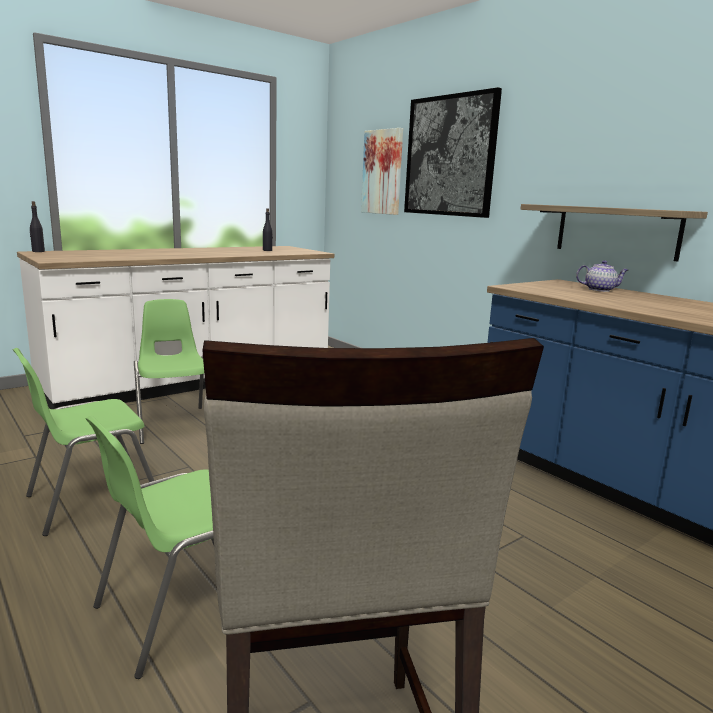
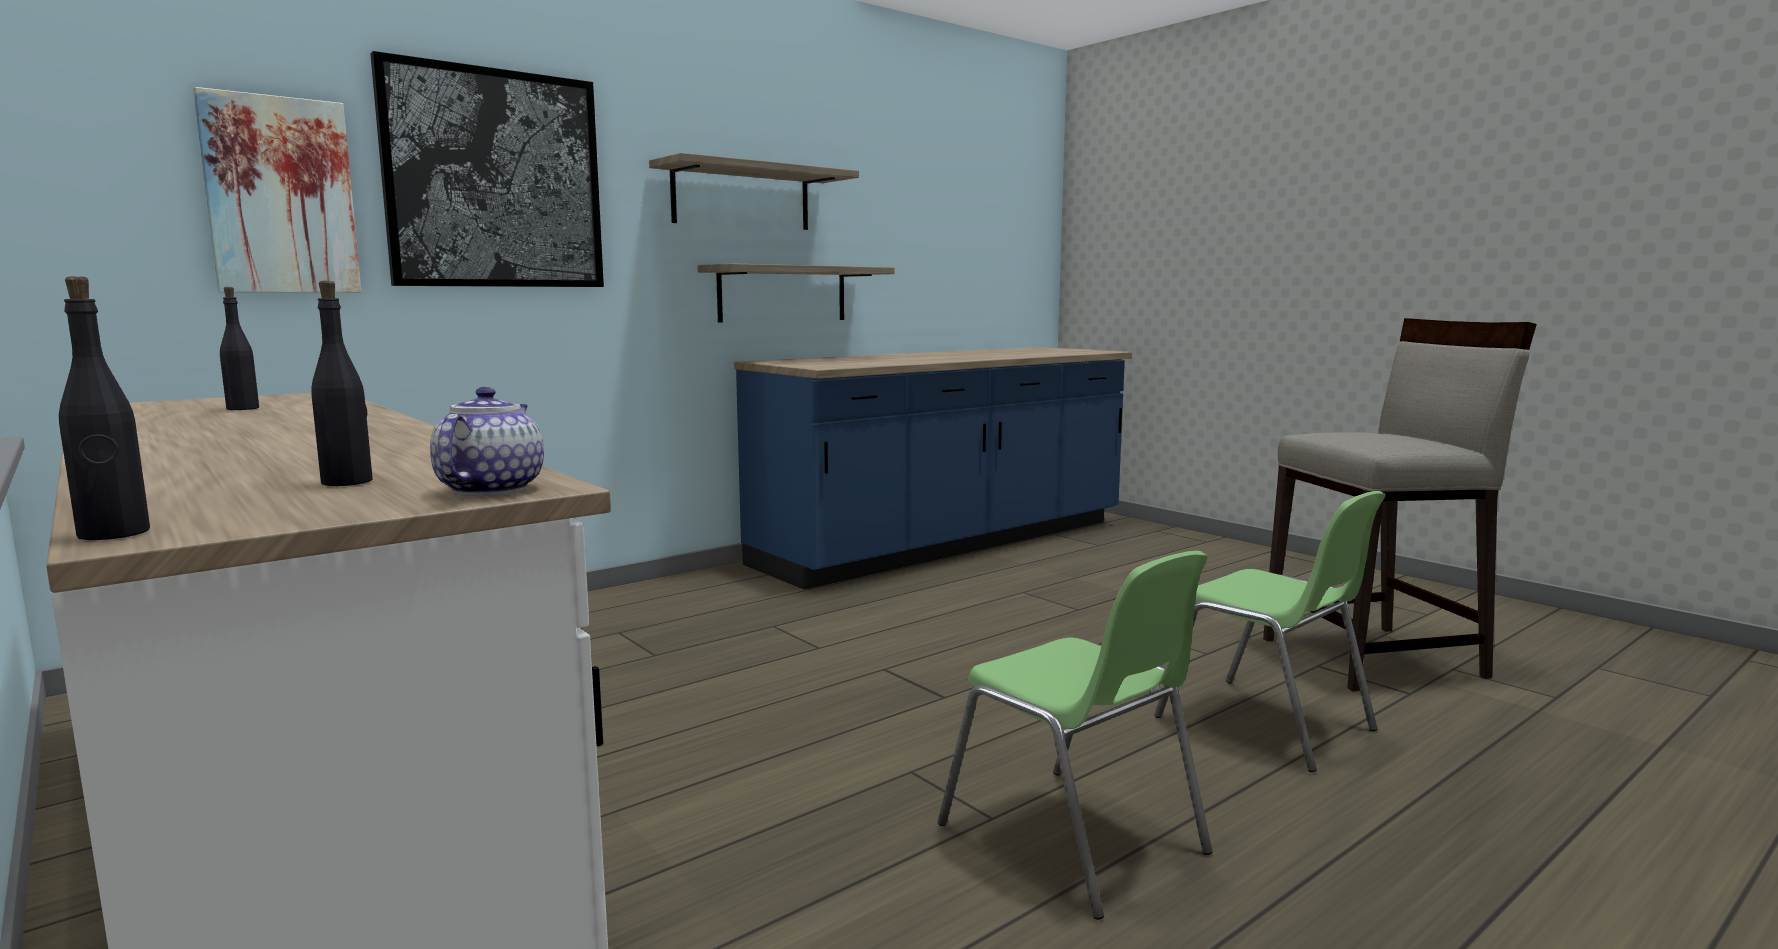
camera: 90 degrees left, 5 degrees down
green chair [134,299,204,444] -> none
teapot [576,260,628,292] -> teapot moved to [430,387,544,496]
none -> black bottle [311,281,373,486]
none -> shelf [649,153,859,230]

